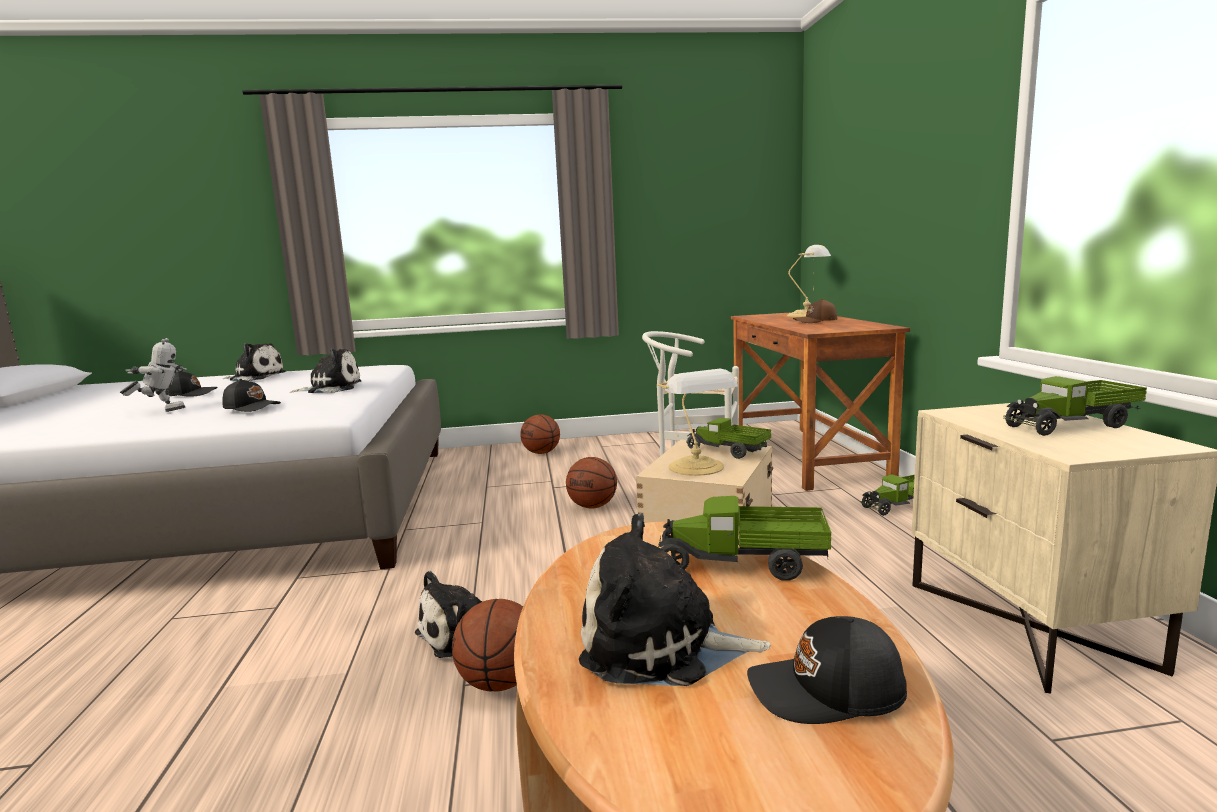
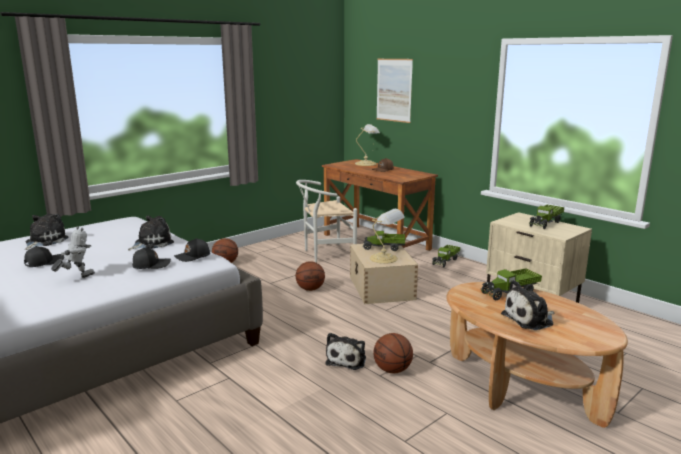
camera: 35 degrees left, 5 degrees up
plush toy [223,343,286,381] -> plush toy turned 45 degrees counterclockwise [25,214,69,250]
black cap [747,616,907,724] -> black cap moved to [174,238,210,262]
none -> picture [376,59,413,123]

